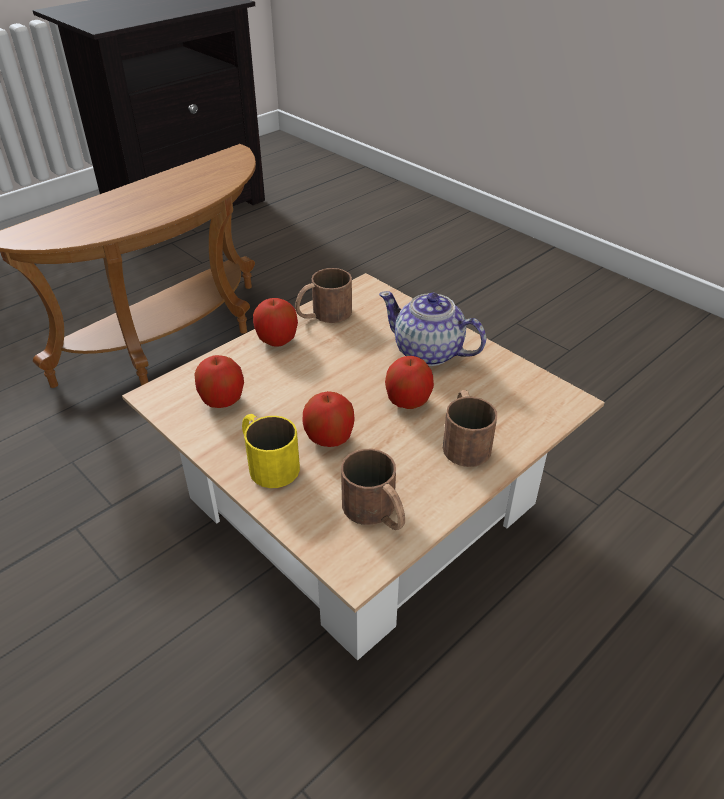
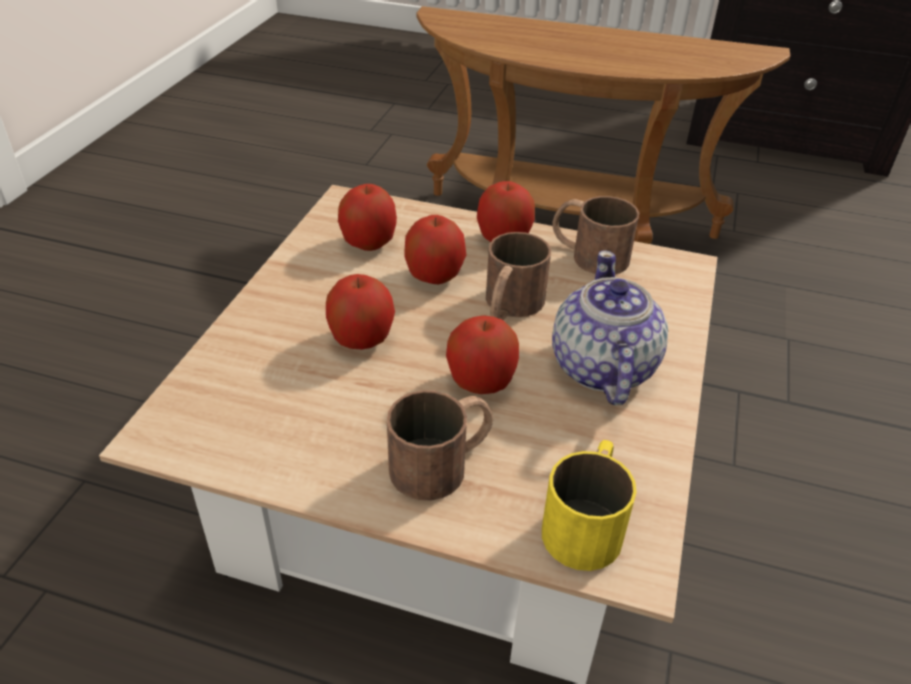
camera: 60 degrees right, 0 degrees up
yellow mug [242,414,300,488] -> yellow mug moved to [542,440,637,571]
brown mug [341,449,405,530] -> brown mug moved to [486,232,551,320]
none -> apple [404,215,466,284]

